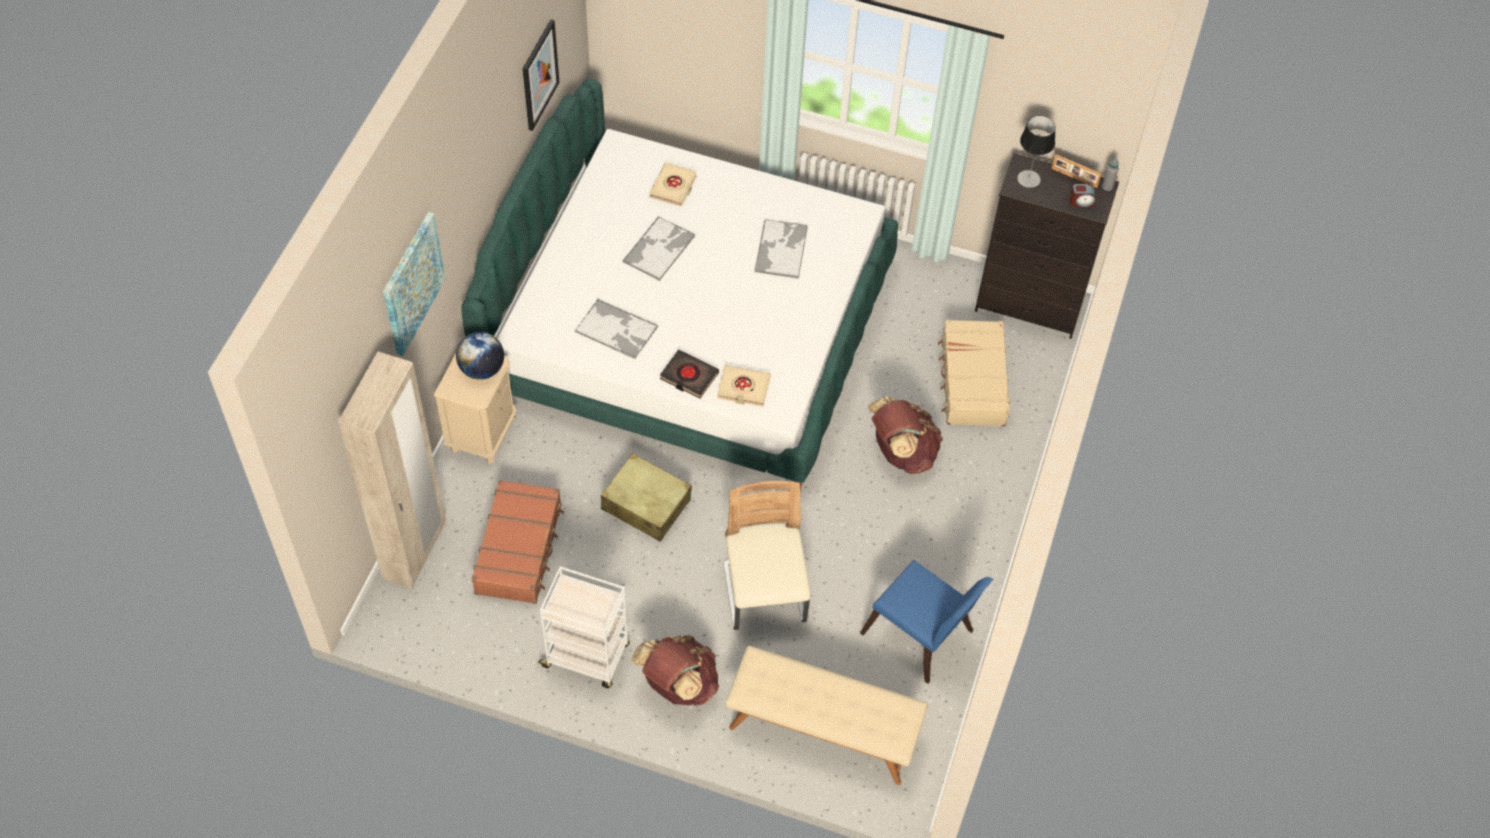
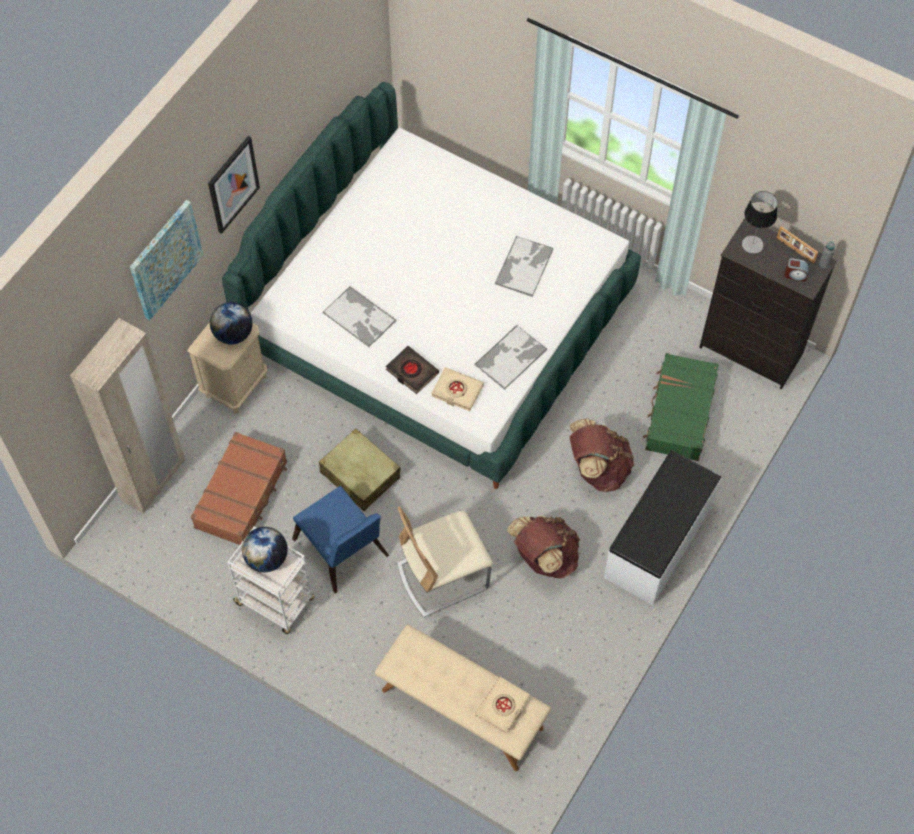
camera: 15 degrees right, 5 degrees up
picture [522,19,559,131] -> picture moved to [208,136,260,234]
tray [623,216,696,281] -> tray moved to [475,325,547,390]
brown backpack [632,635,719,705] -> brown backpack moved to [507,516,580,578]
beige book [649,162,697,207] -> beige book moved to [475,677,530,734]
beige chair [723,481,810,630] -> beige chair turned 120 degrees counterclockwise [397,506,493,617]
blue chair [860,560,994,684] -> blue chair moved to [292,486,389,593]
beige suitcase [938,319,1010,426] -> green suitcase [643,353,719,461]
none -> globe [242,527,288,572]
none -> white bench [604,450,721,605]

